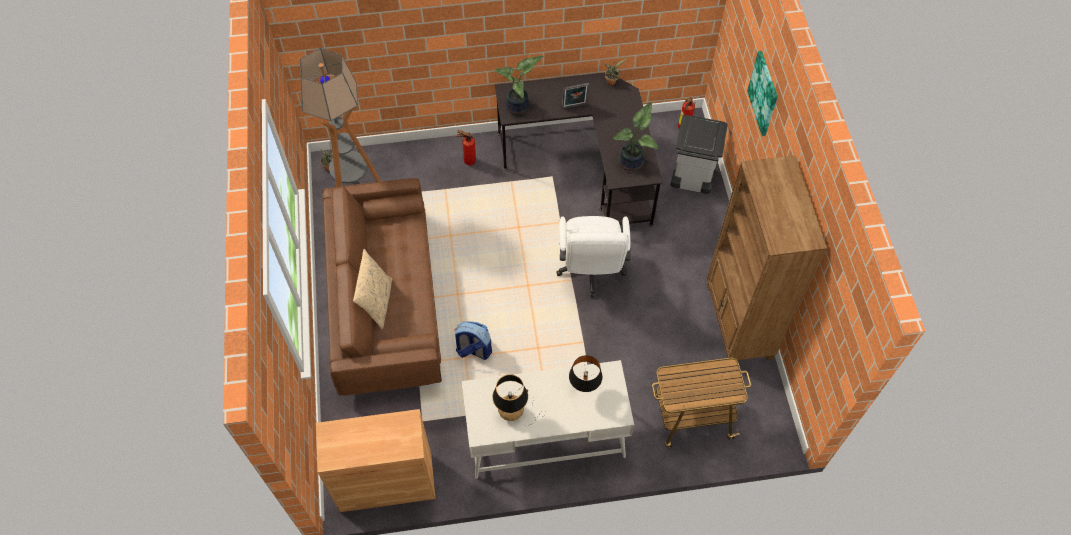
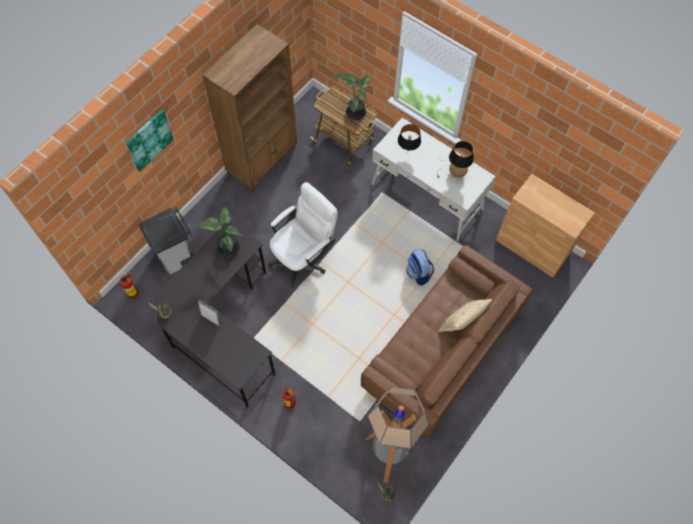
camera: 135 degrees left, 5 degrees up
potted plant [494,56,544,115] -> potted plant moved to [335,73,370,120]

